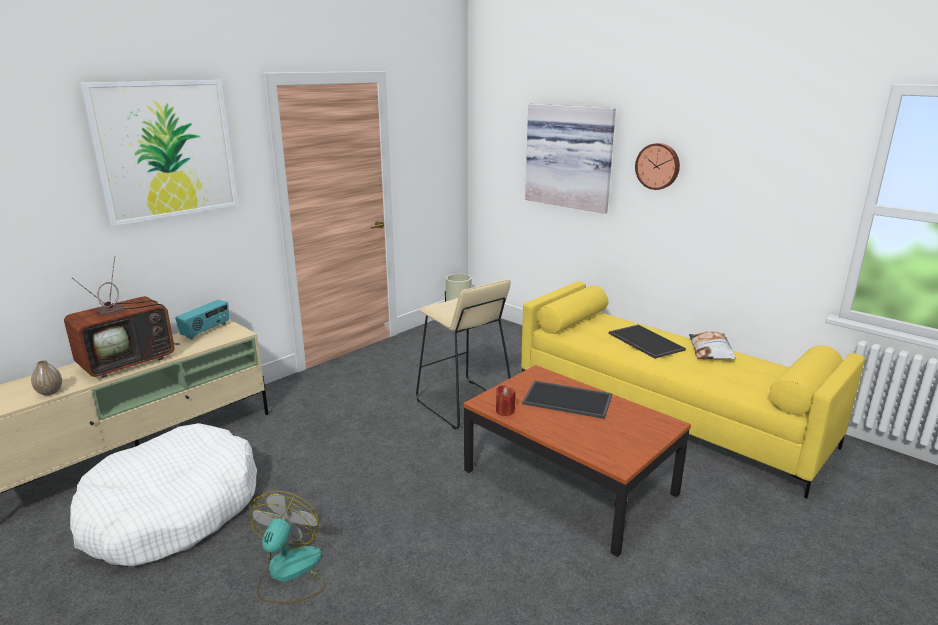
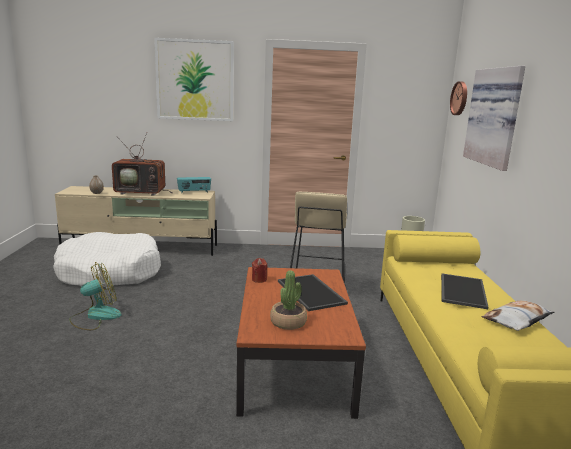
camera: 45 degrees right, 5 degrees down
wall clock [635,143,680,190] -> wall clock moved to [450,81,467,115]
none -> potted plant [270,270,307,330]

